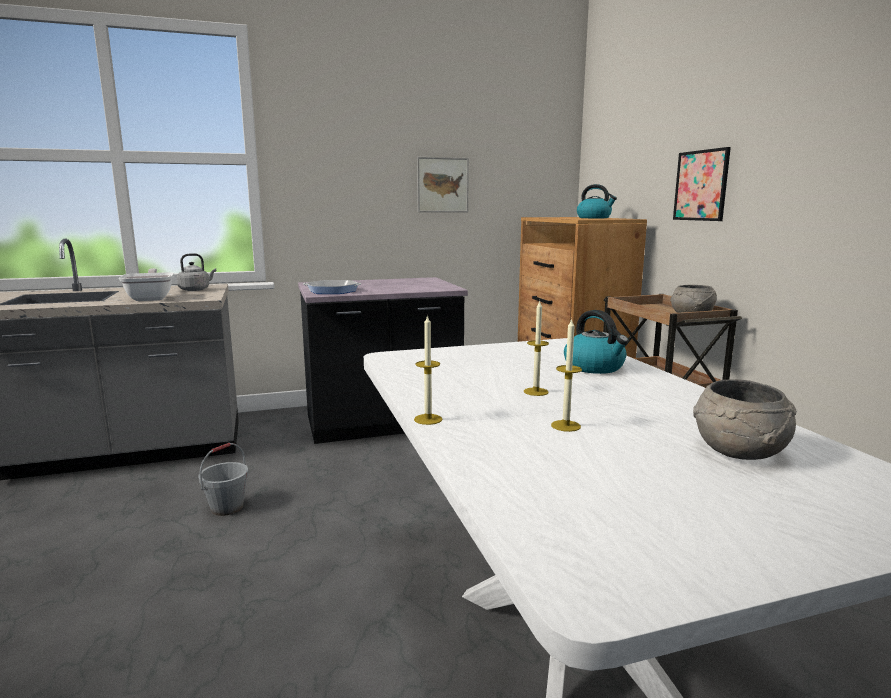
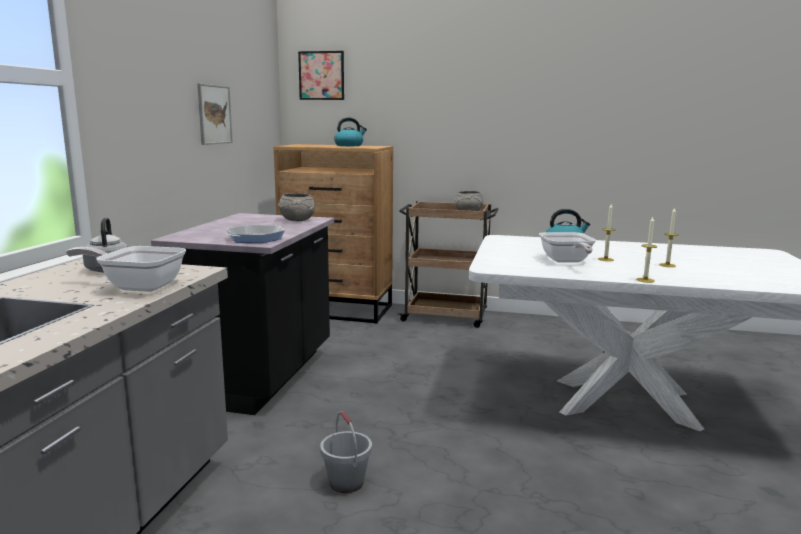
camera: 60 degrees left, 0 degrees up
picture [673,147,731,221] -> picture moved to [298,51,344,100]
grey bowl [693,379,796,460] -> grey bowl moved to [278,193,315,221]
none -> frying pan [539,232,596,263]

